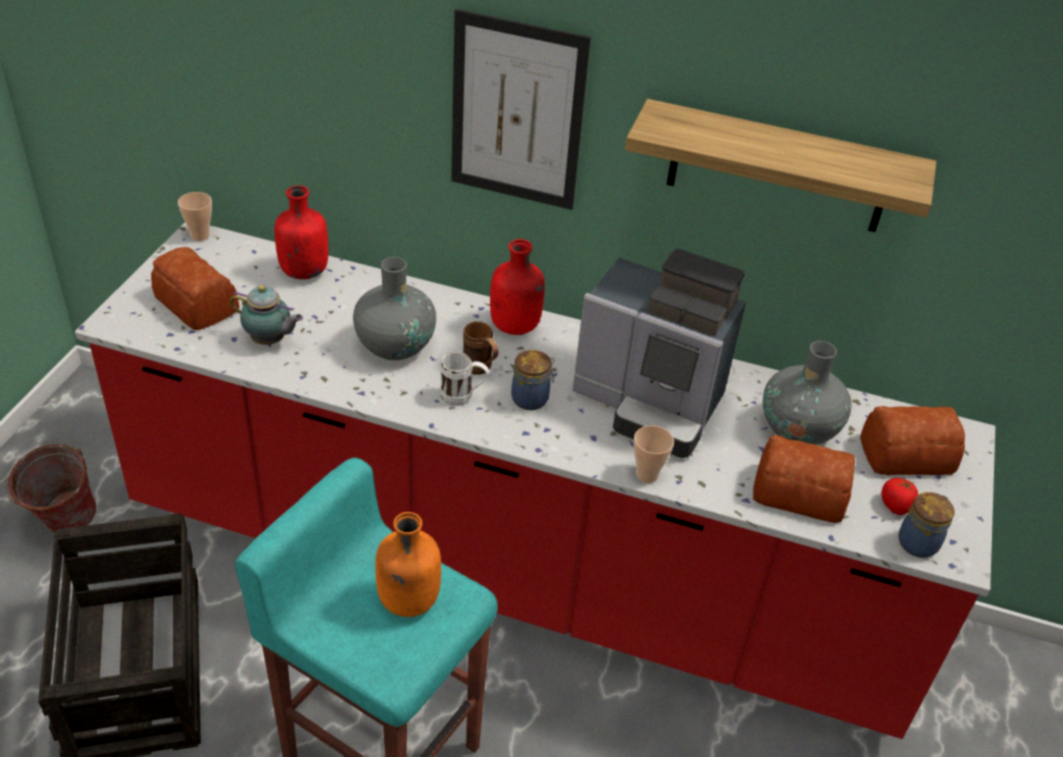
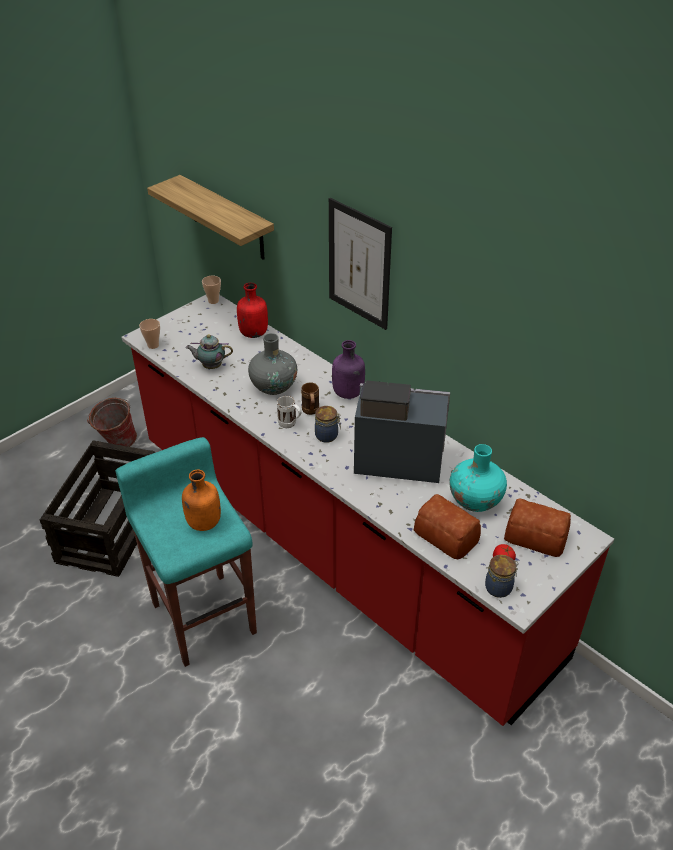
camera: 30 degrees right, 0 degrees up
bread [151,247,240,330] -> none
teapot [230,285,303,345] -> teapot turned 135 degrees clockwise [186,334,233,369]
red bottle [490,239,545,335] -> purple bottle [332,340,365,399]
coffee machine [573,249,746,458] -> coffee machine turned 135 degrees clockwise [354,380,450,483]
shelf [625,99,936,232] -> shelf moved to [147,175,274,260]
cup [634,425,674,483] -> cup moved to [139,319,160,349]
grey vase [763,341,852,445] -> turquoise vase [450,444,507,512]

